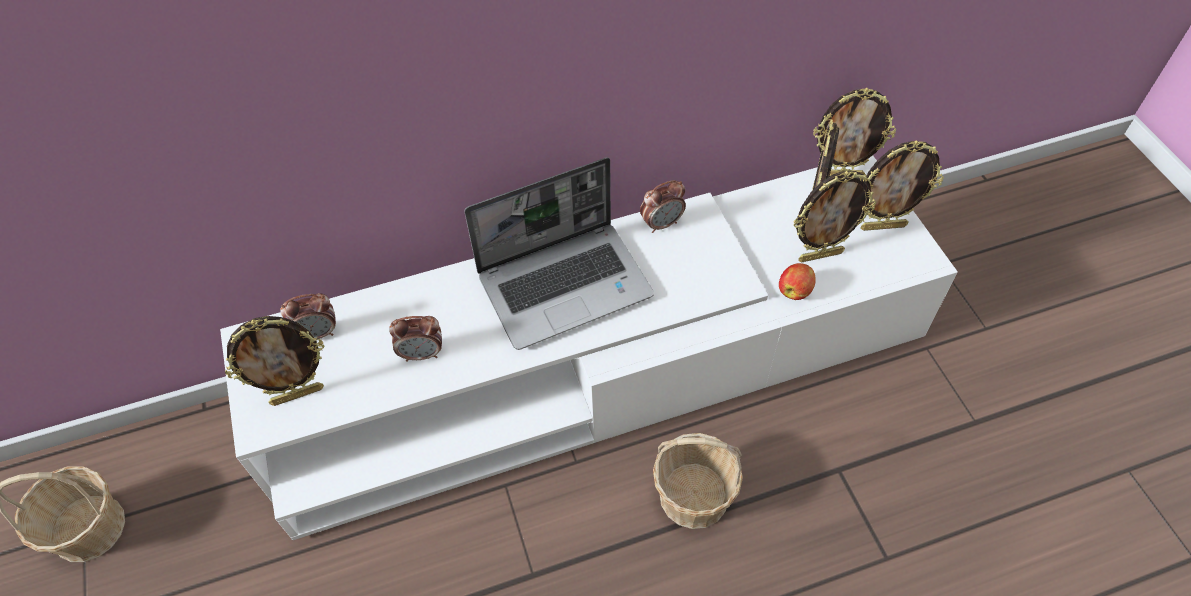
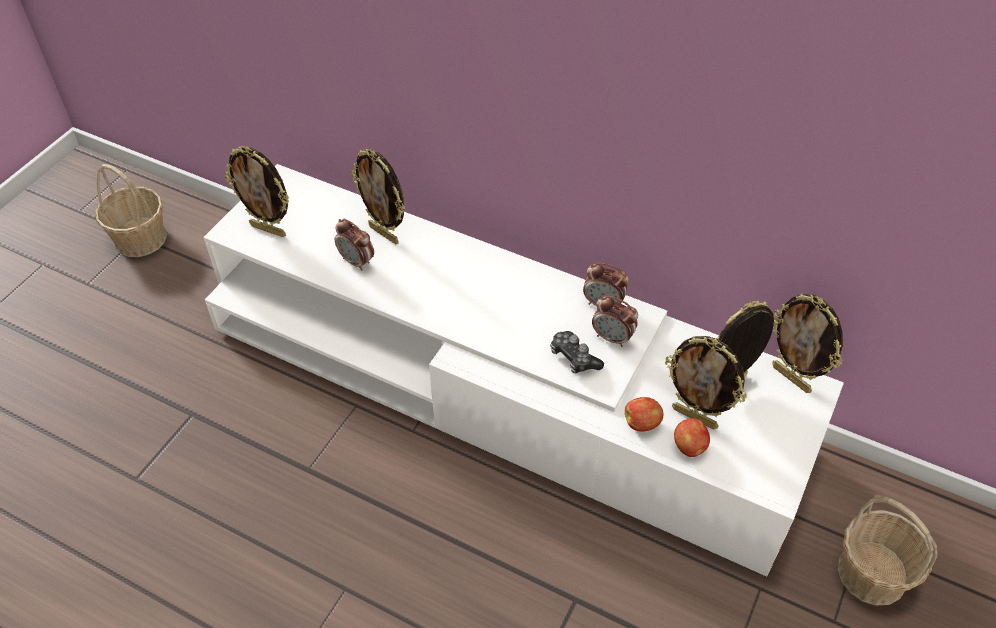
camera: 45 degrees right, 5 degrees down
alarm clock [280,293,336,339] -> alarm clock moved to [592,296,638,347]
laptop [464,157,654,350] -> none
basket [653,433,743,529] -> basket moved to [838,495,937,606]
picture frame [861,140,944,231] -> picture frame moved to [351,149,405,244]
none -> game controller [550,331,604,373]
none -> apple [674,418,710,457]

